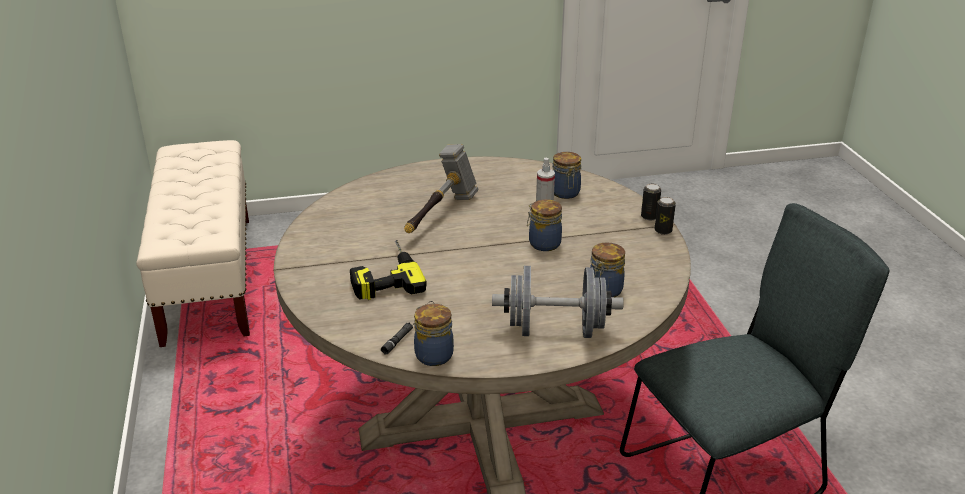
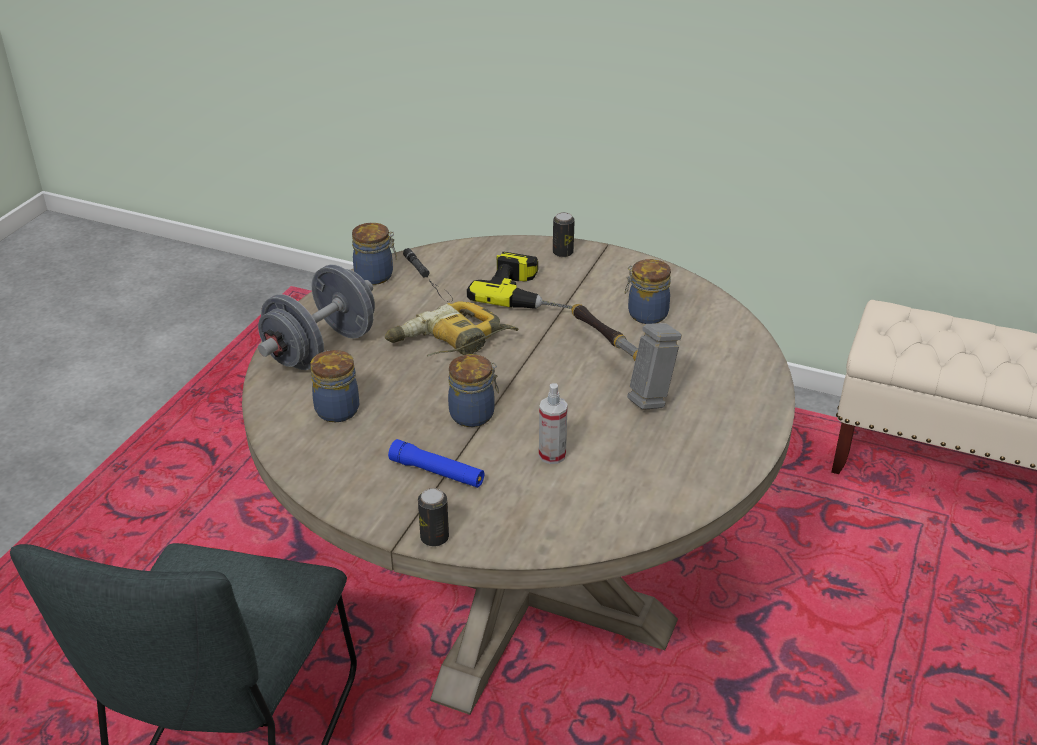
camera: 125 degrees right, 5 degrees up
jar [552,152,581,199] -> jar moved to [625,259,671,324]
can [655,197,676,235] -> can moved to [553,212,575,257]
none -> power drill [385,301,518,356]
none -> blue flashlight [388,439,484,488]

